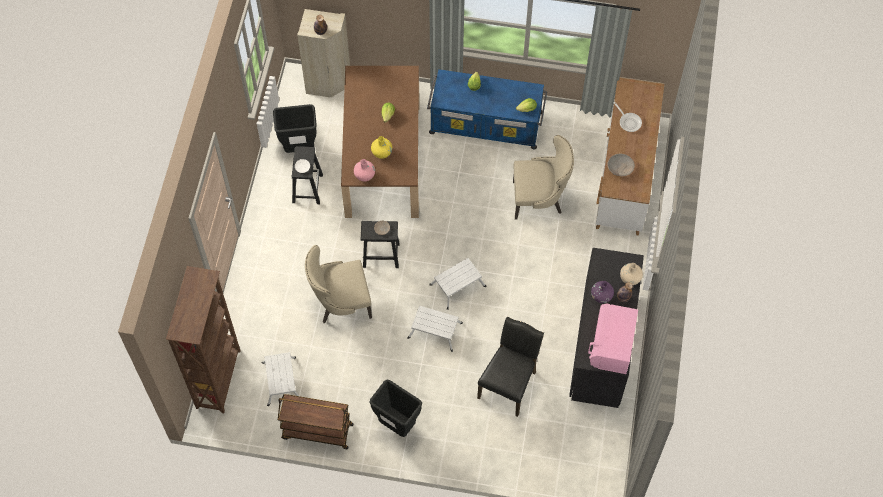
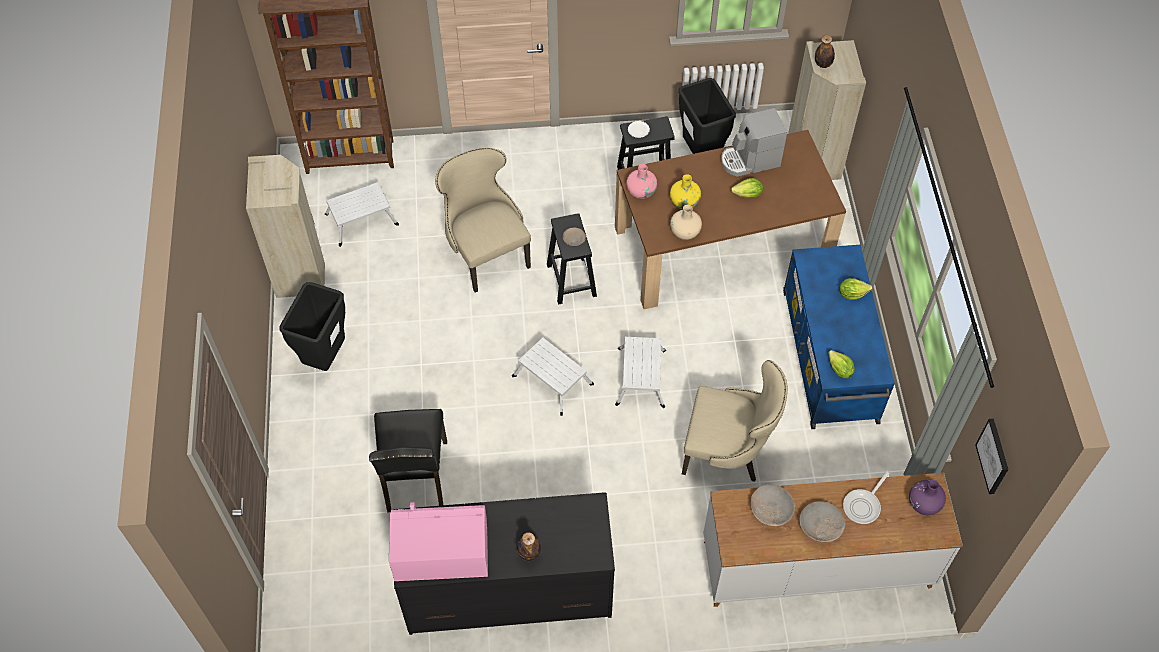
camera: 75 degrees right, 5 degrees down
brown cart [278,394,353,449] -> beige cabinet [246,155,325,298]
white step ladder [407,305,463,352] -> white step ladder moved to [615,337,666,408]
black chair [477,316,544,417] -> black chair turned 75 degrees clockwise [369,409,447,512]
beige chair [513,135,574,220] -> beige chair turned 60 degrees counterclockwise [682,360,788,482]
purple vase [591,281,614,303] -> purple vase moved to [909,480,946,515]
beige vase [620,263,643,285] -> beige vase moved to [670,205,702,240]
none -> coffee machine [721,108,787,177]
none -> beige bowl [799,501,845,542]
none -> picture [975,419,1009,494]

